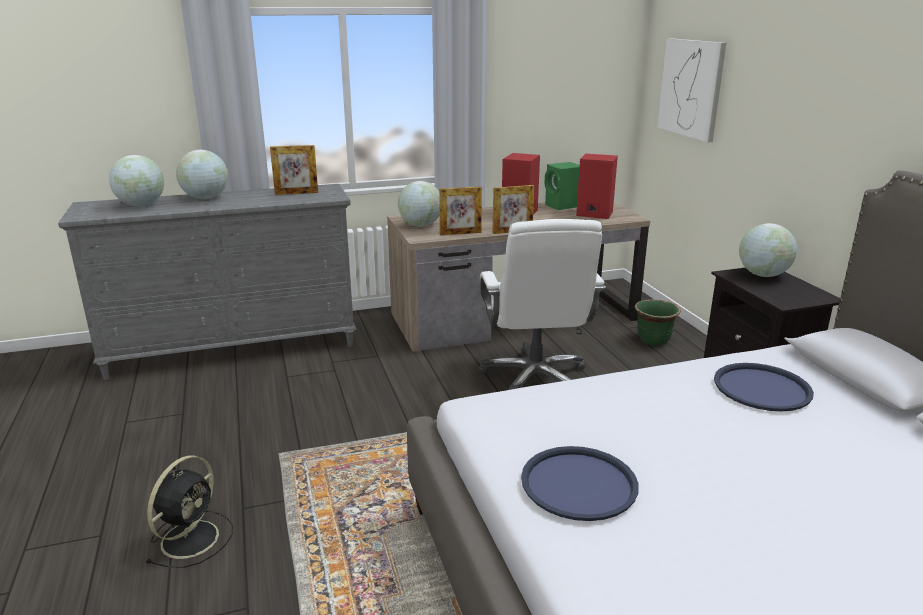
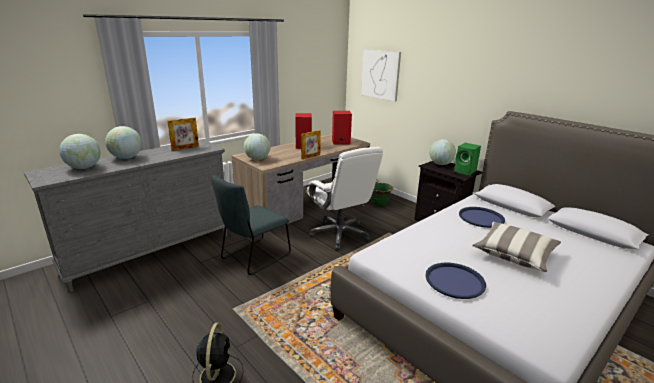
camera: 25 degrees left, 0 degrees up
picture frame [439,187,482,235] -> none
green speaker [544,162,580,210] -> green speaker moved to [454,143,481,175]
none -> grey chair [211,175,291,275]
none -> pillow [472,222,561,272]

